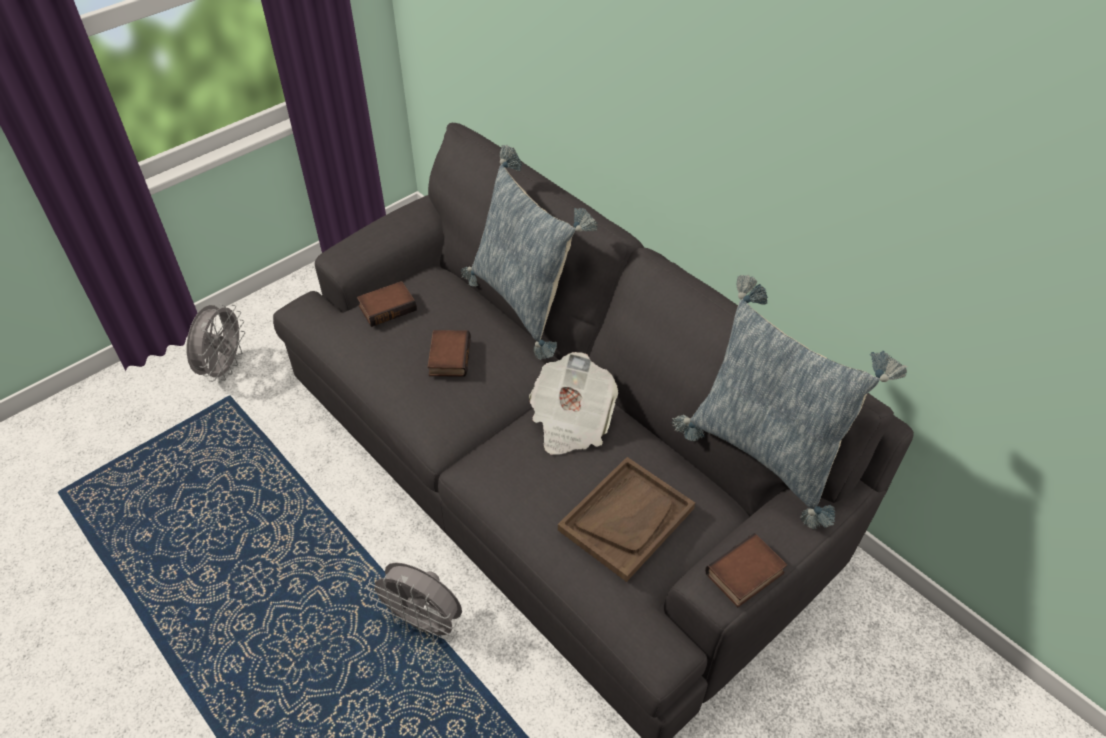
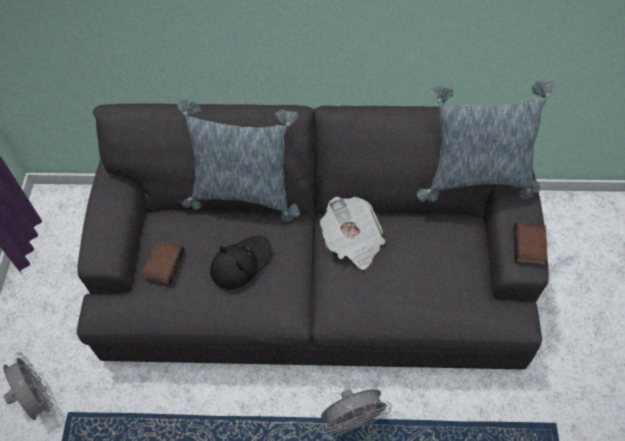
camera: 45 degrees left, 10 degrees up
book [428,330,471,377] -> black hat [210,236,272,289]
brown tray [558,457,695,582] -> none

